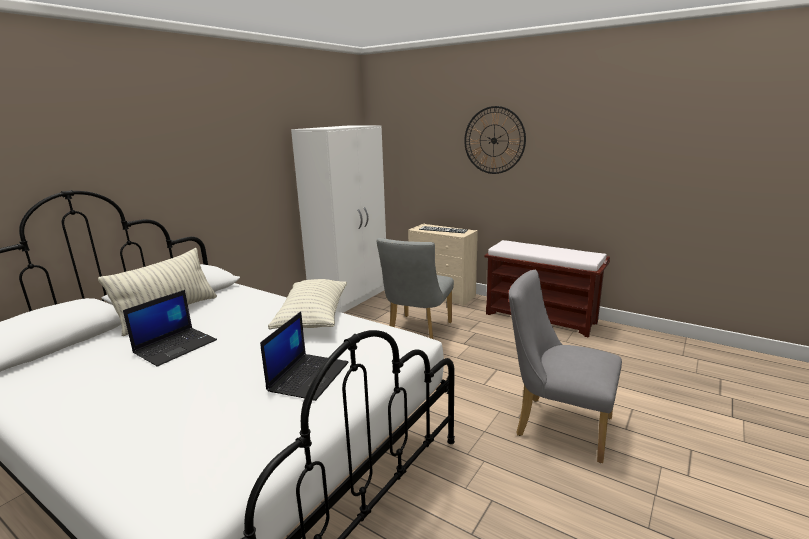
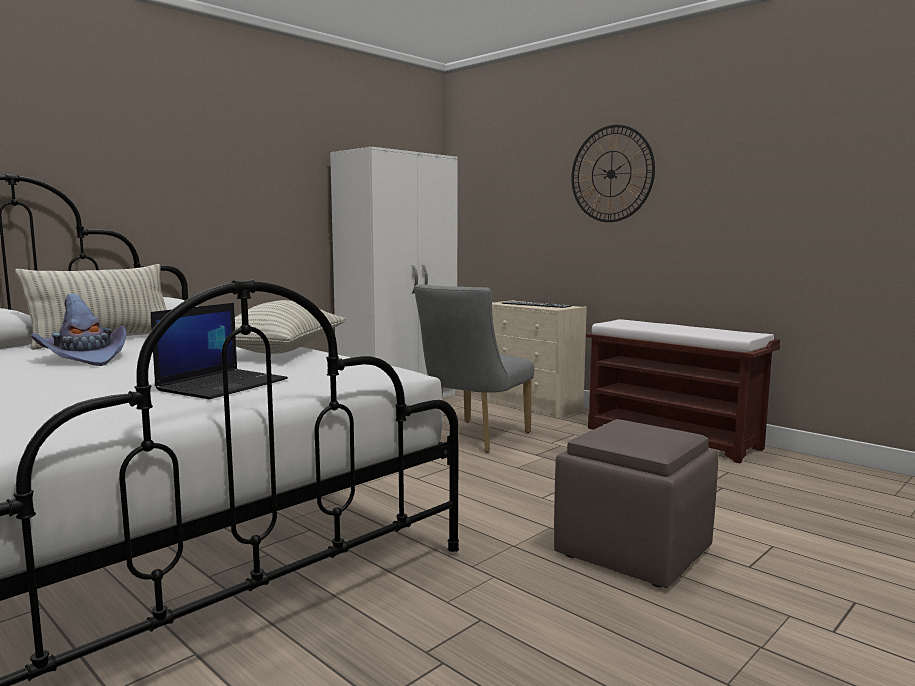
camera: 10 degrees right, 10 degrees down
laptop [123,290,217,367] -> purple hat [31,294,127,366]
grey chair [509,270,622,463] -> brown ottoman [554,419,718,588]

